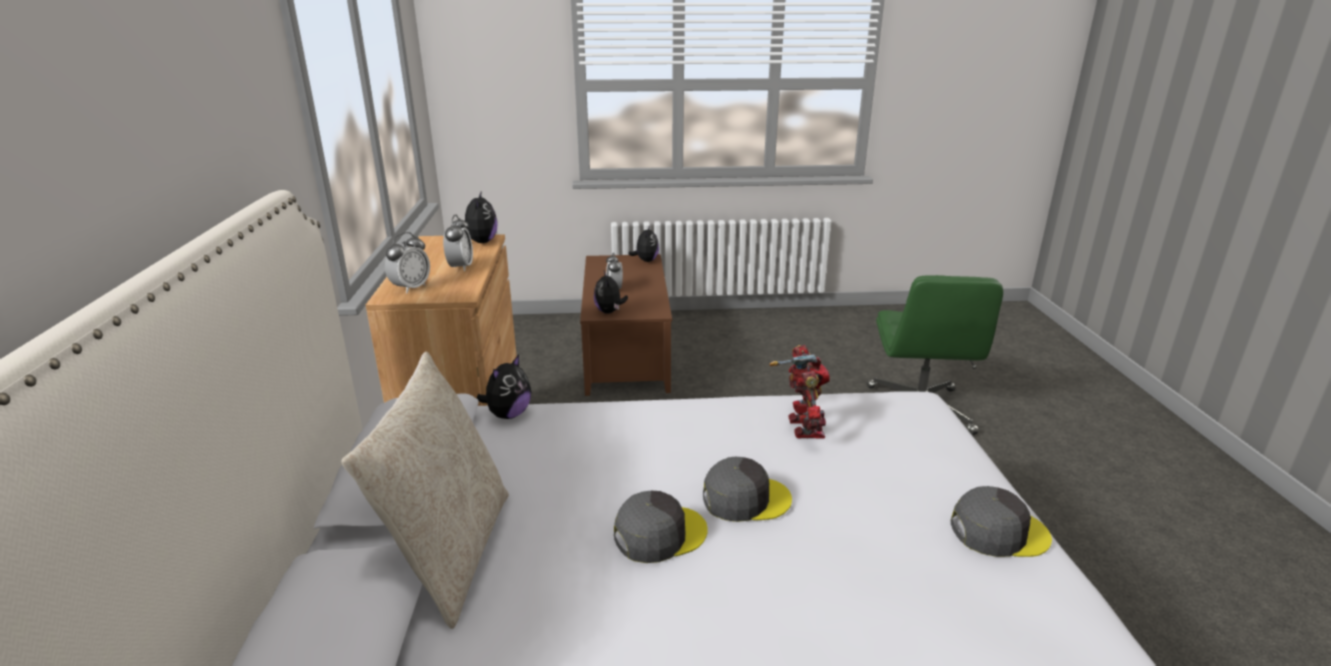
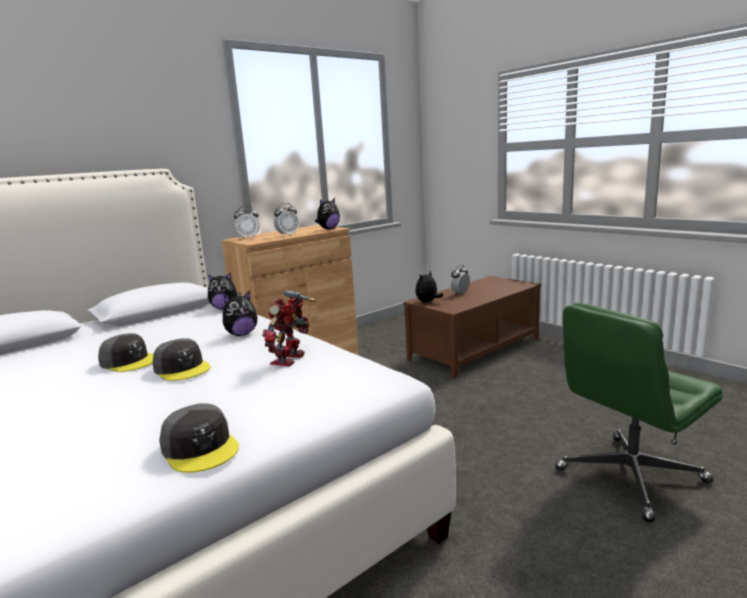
camera: 55 degrees right, 10 degrees down
beige pillow [341,351,509,629] -> none
plush toy [628,225,659,262] -> plush toy moved to [223,291,257,336]
toy robot [769,345,830,438] -> toy robot turned 150 degrees clockwise [262,290,316,366]

